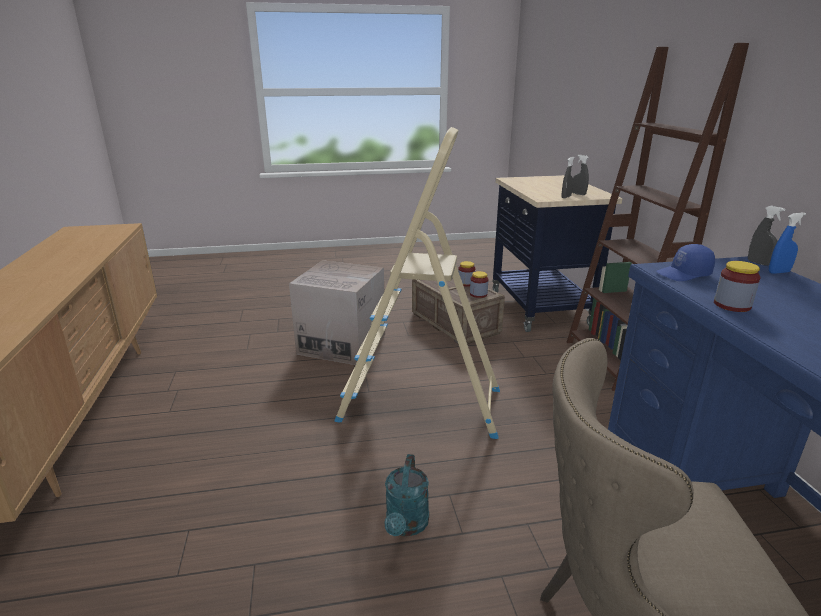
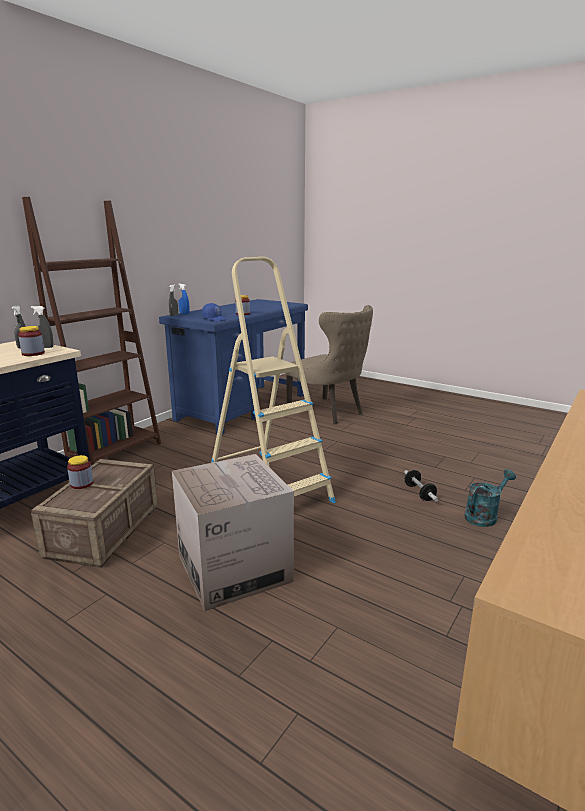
camera: 135 degrees left, 5 degrees down
turquoise watering can [384,454,429,536] -> turquoise watering can moved to [464,469,516,527]
jar [470,271,488,298] -> jar moved to [18,326,45,356]
none -> dumbbell [404,470,438,502]

